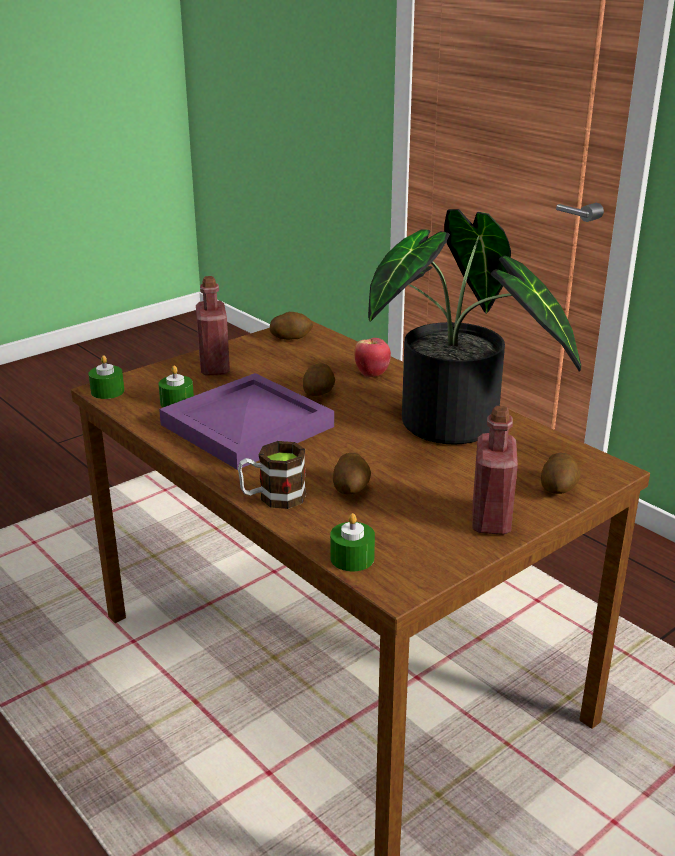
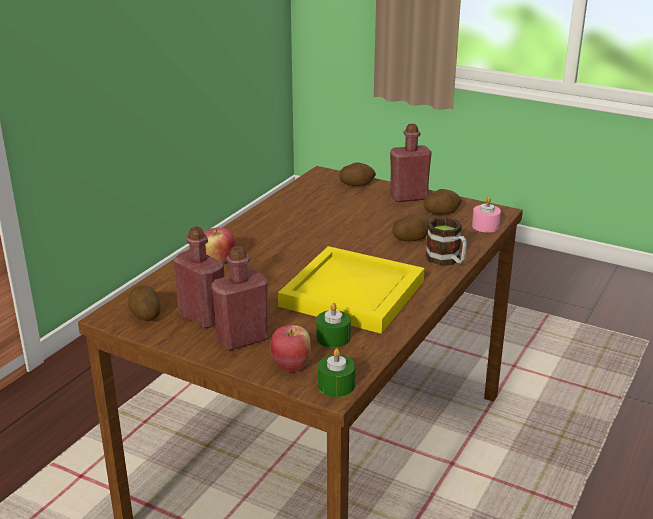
camera: 110 degrees left, 0 degrees up
purple tray [159,373,334,470] -> yellow tray [278,246,425,334]
potato [303,363,335,396] -> potato moved to [423,189,462,214]
green candle [330,513,375,571] -> pink candle [472,197,501,233]
potted plant [368,209,581,444] -> none
none -> red bottle [174,226,224,328]
none -> apple [270,325,311,372]

